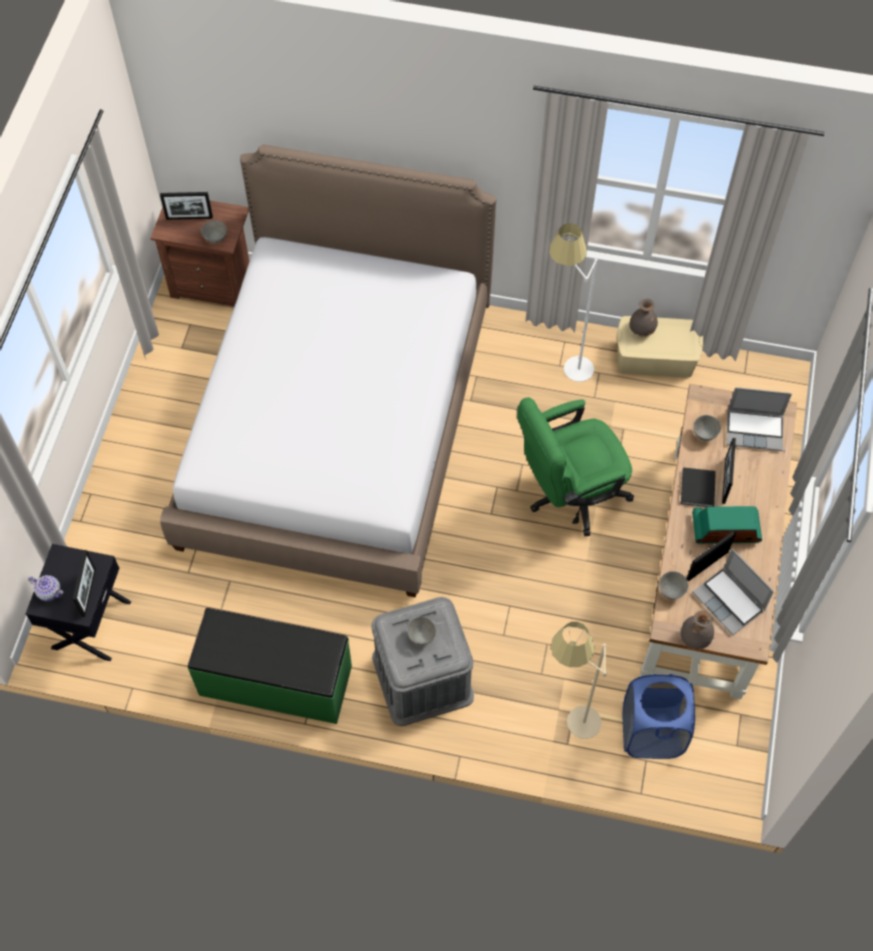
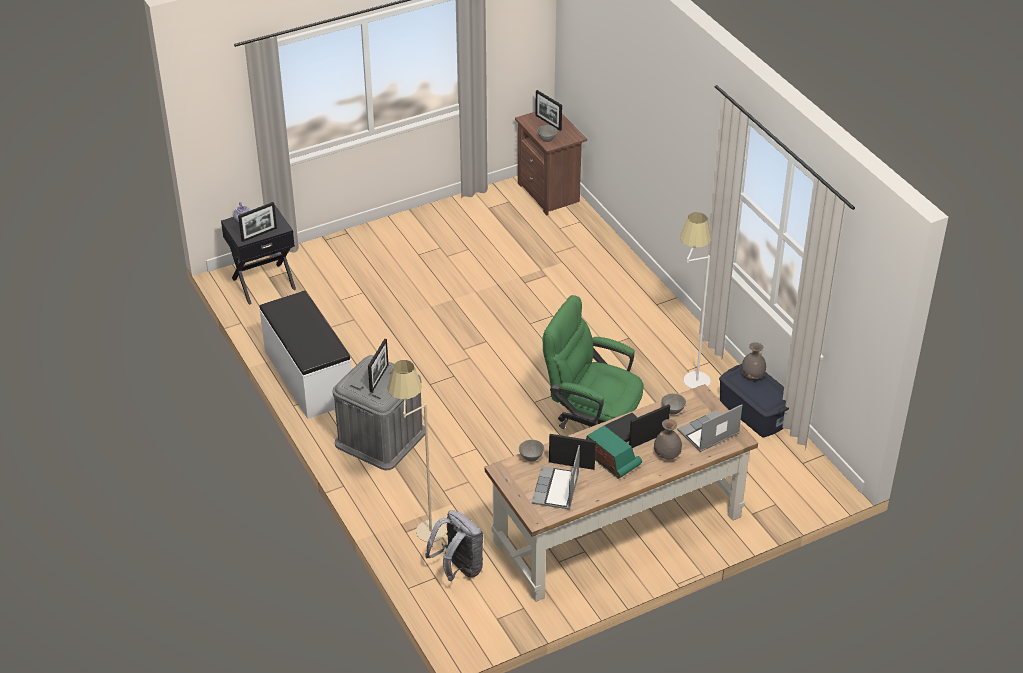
camera: 50 degrees right, 20 degrees down
bed [160,144,496,598] -> none
green bench [188,608,352,724] -> white bench [259,291,351,419]
grey bowl [407,616,436,645] -> picture frame [368,339,388,393]
beige storage box [617,316,703,377] -> blue storage box [719,364,789,437]
blue laundry basket [623,674,695,759] -> grey backpack [425,510,483,581]
grey vase [681,610,714,649] -> grey vase moved to [654,419,682,459]
laptop [726,387,792,451] -> laptop turned 90 degrees clockwise [677,404,742,452]

